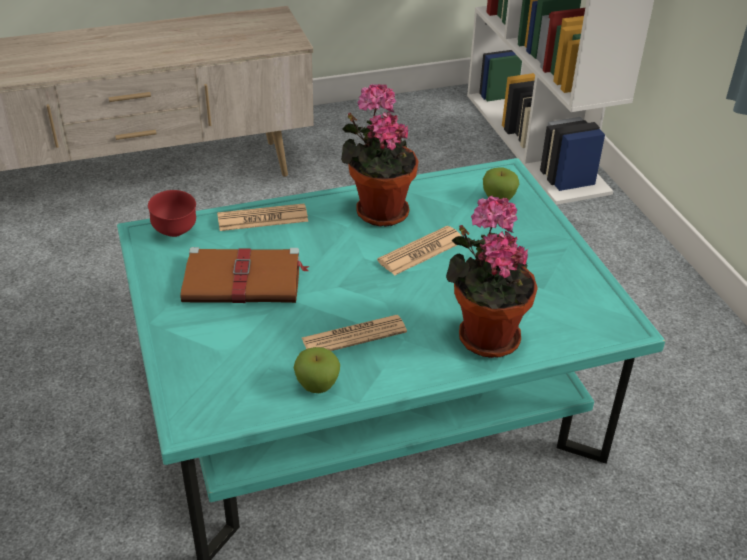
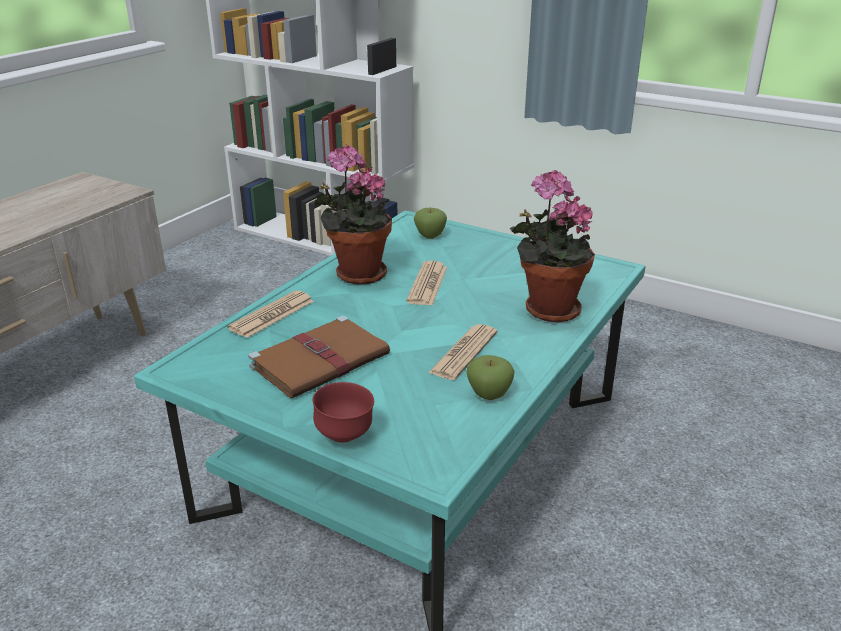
camera: 40 degrees left, 10 degrees down
red bowl [148,190,196,237] -> red bowl moved to [312,382,374,443]

